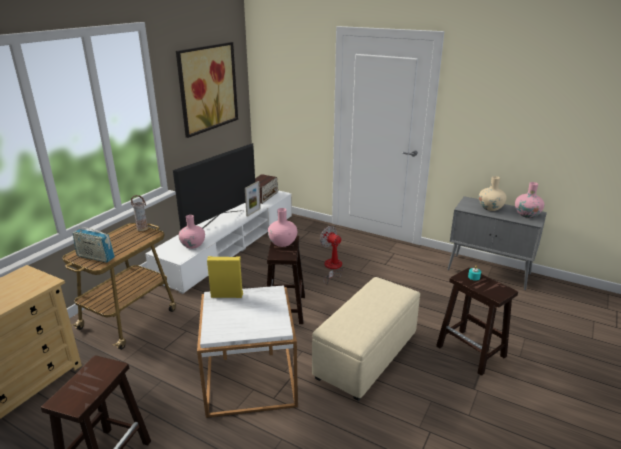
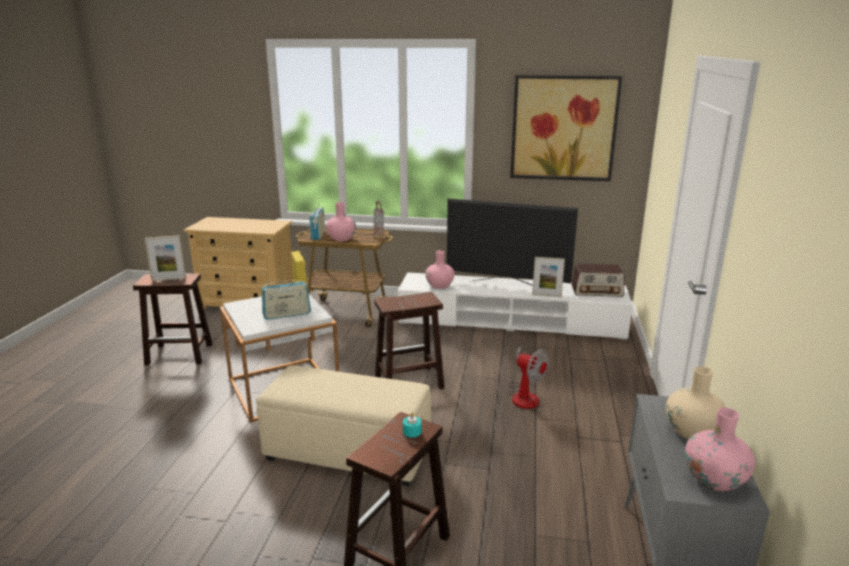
camera: 70 degrees right, 5 degrees down
pink vase [268,208,297,247] -> pink vase moved to [326,202,356,241]
fan [320,226,343,285] -> fan turned 105 degrees clockwise [508,346,549,409]
none -> picture frame [144,235,186,281]
none -> radio [261,280,311,320]

